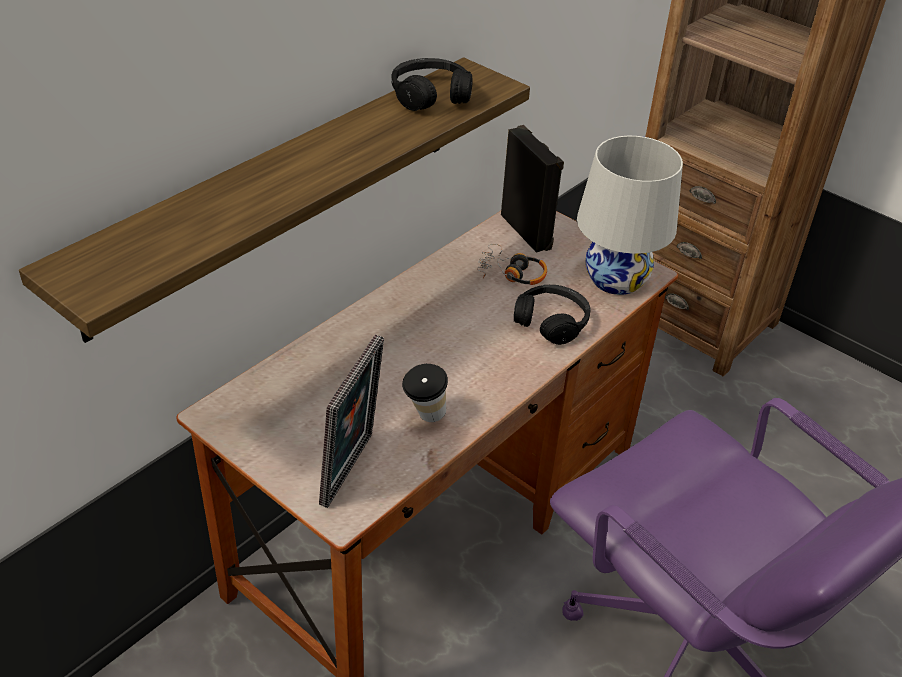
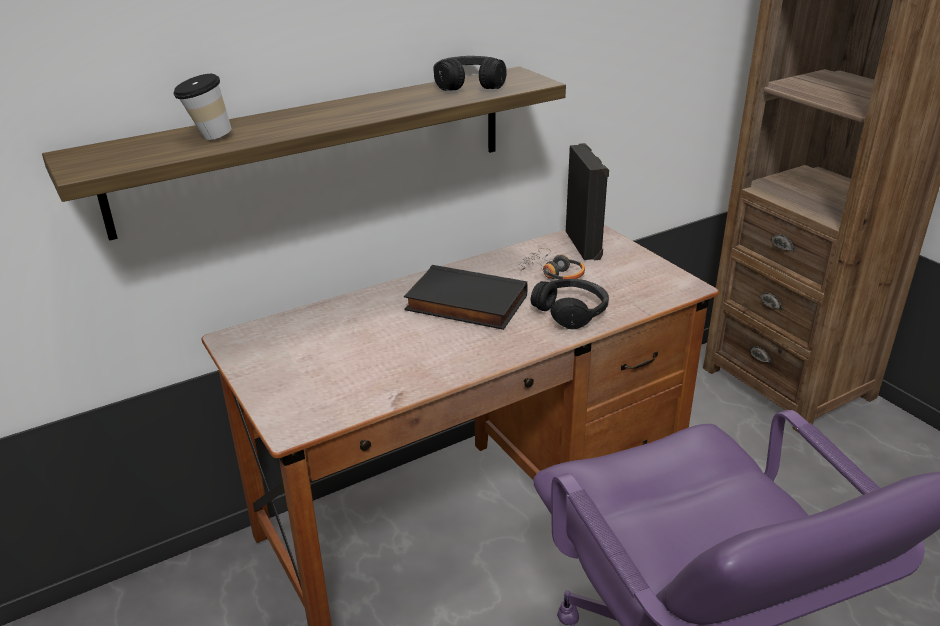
camera: 20 degrees right, 10 degrees down
picture frame [319,334,384,508] -> none
cup [402,364,448,422] -> cup moved to [173,74,232,140]
white table lamp [577,136,683,295] -> none
none -> black book [404,265,528,330]

